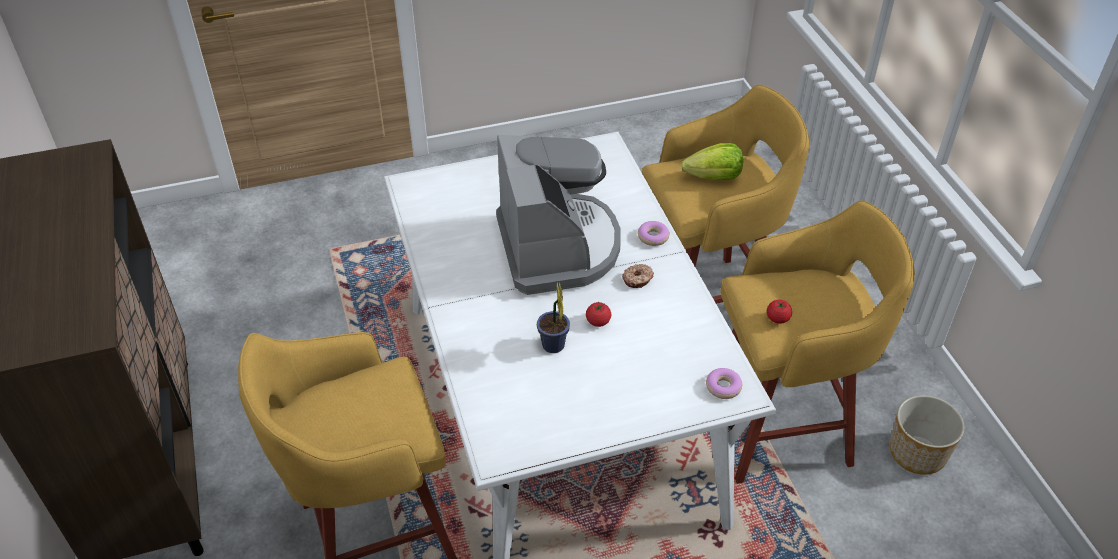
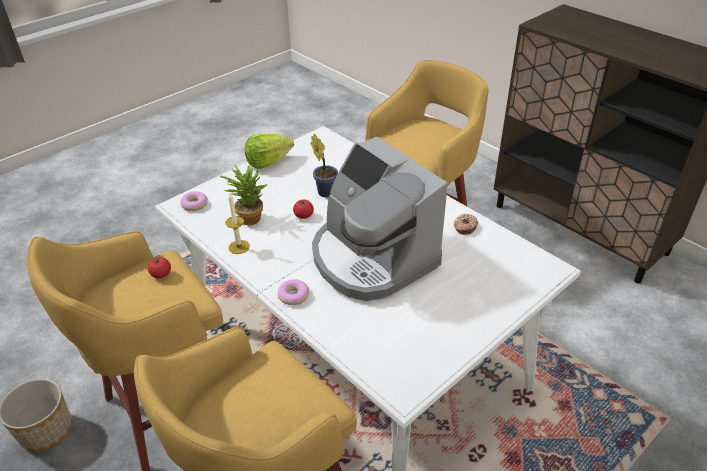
camera: 155 degrees right, 5 degrees down
donut [622,264,654,288] -> donut moved to [454,213,478,235]
lettuce [681,143,743,180] -> lettuce moved to [245,133,294,169]
none -> potted plant [220,165,267,225]
none -> candle [226,192,250,254]

